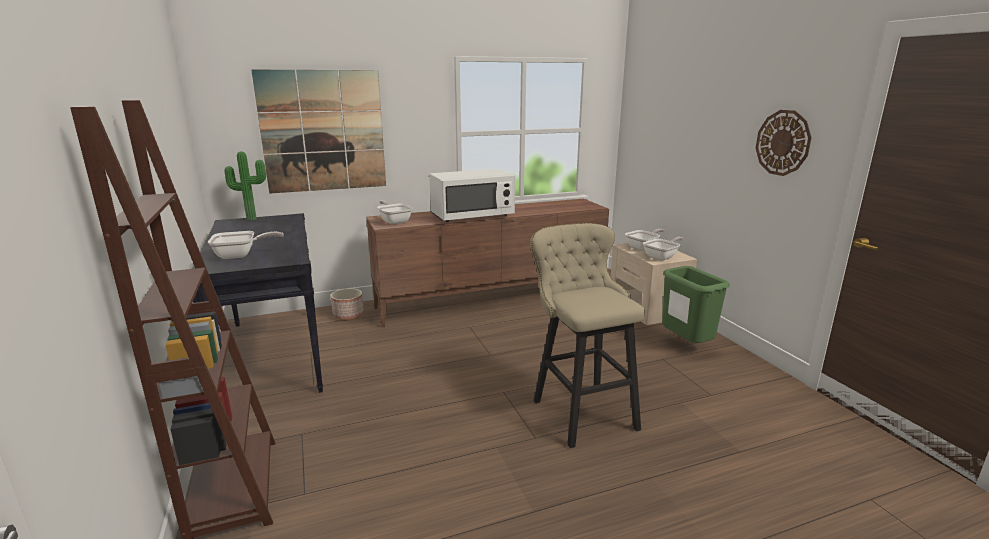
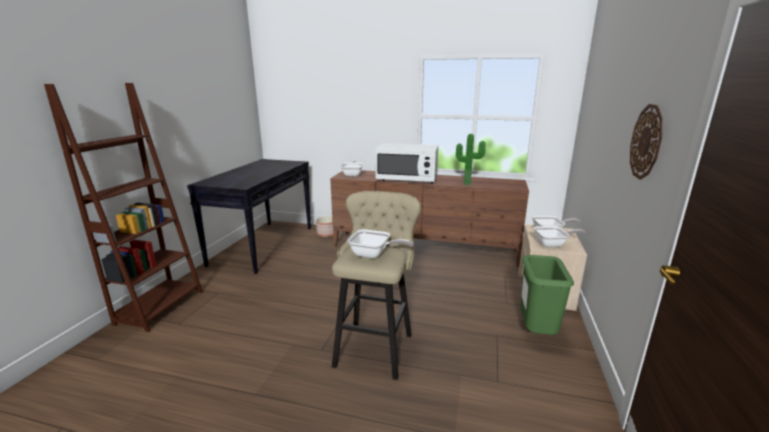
camera: 35 degrees right, 0 degrees up
frying pan [208,231,284,259] -> frying pan moved to [348,229,414,259]
potted plant [225,151,266,220] -> potted plant moved to [456,134,486,185]
picture [251,70,386,194] -> none

